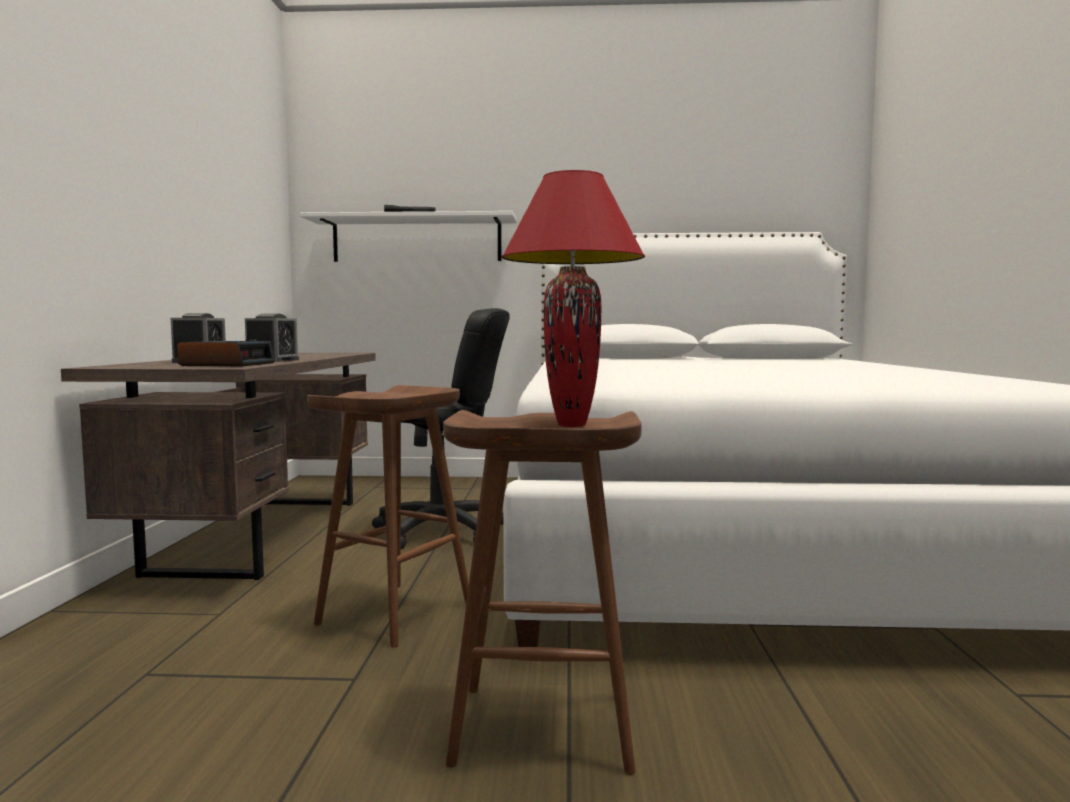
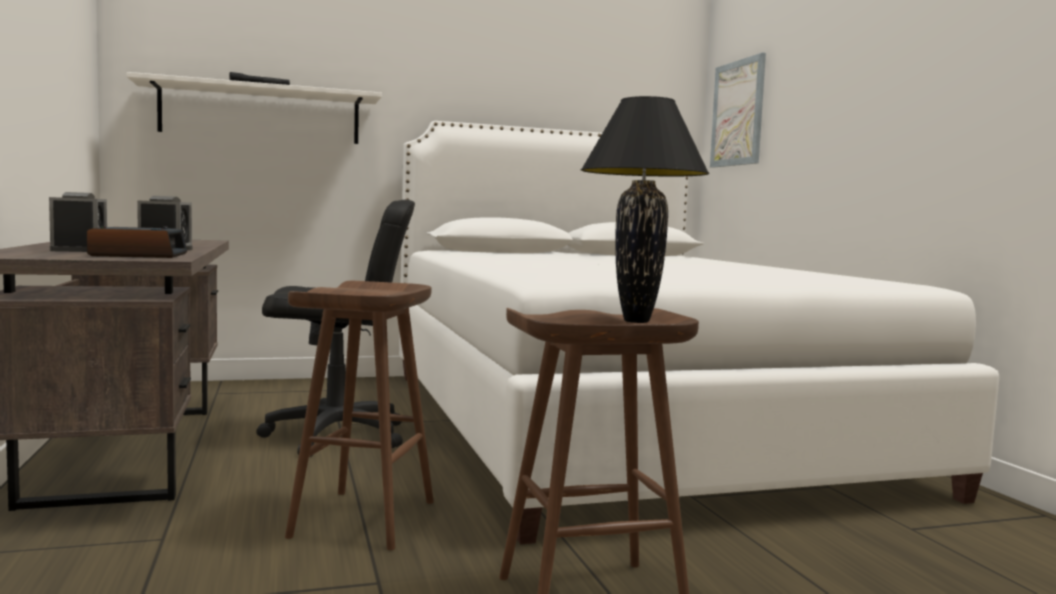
camera: 20 degrees left, 0 degrees up
red table lamp [501,170,645,427] -> black table lamp [581,96,710,323]
none -> picture [710,53,766,168]

